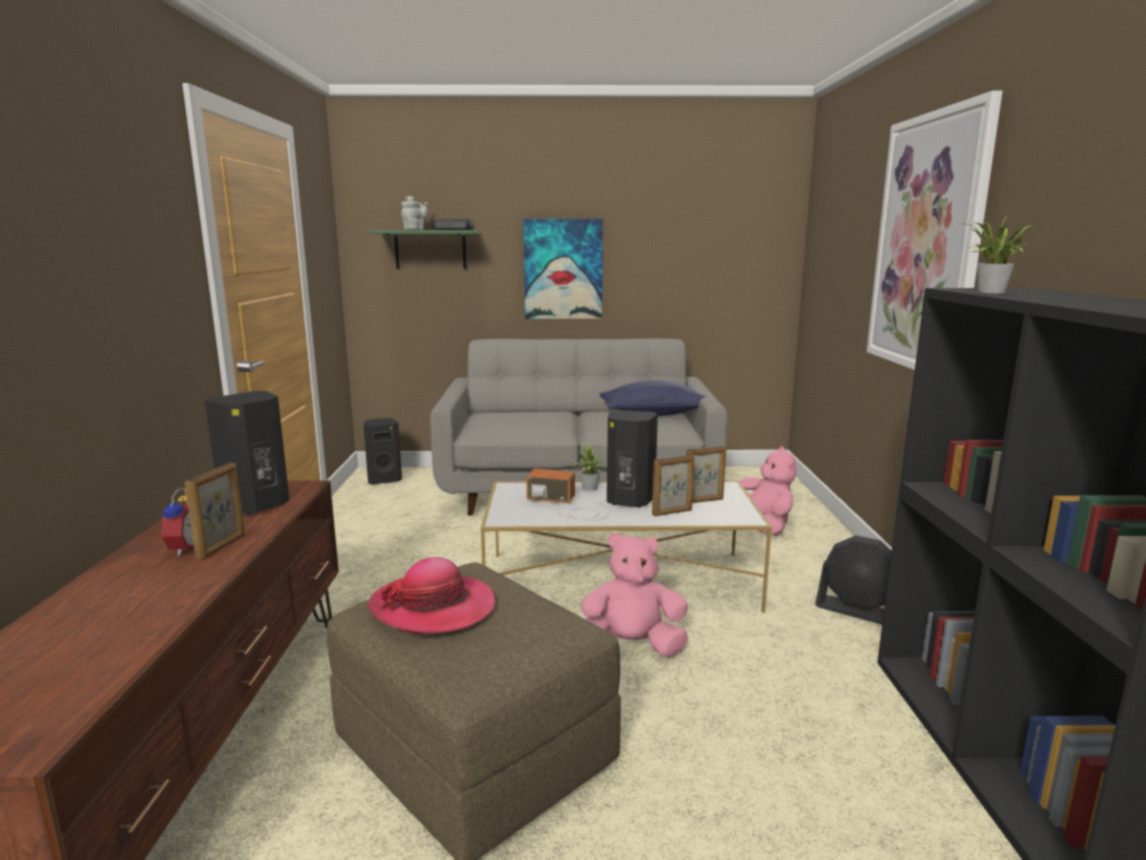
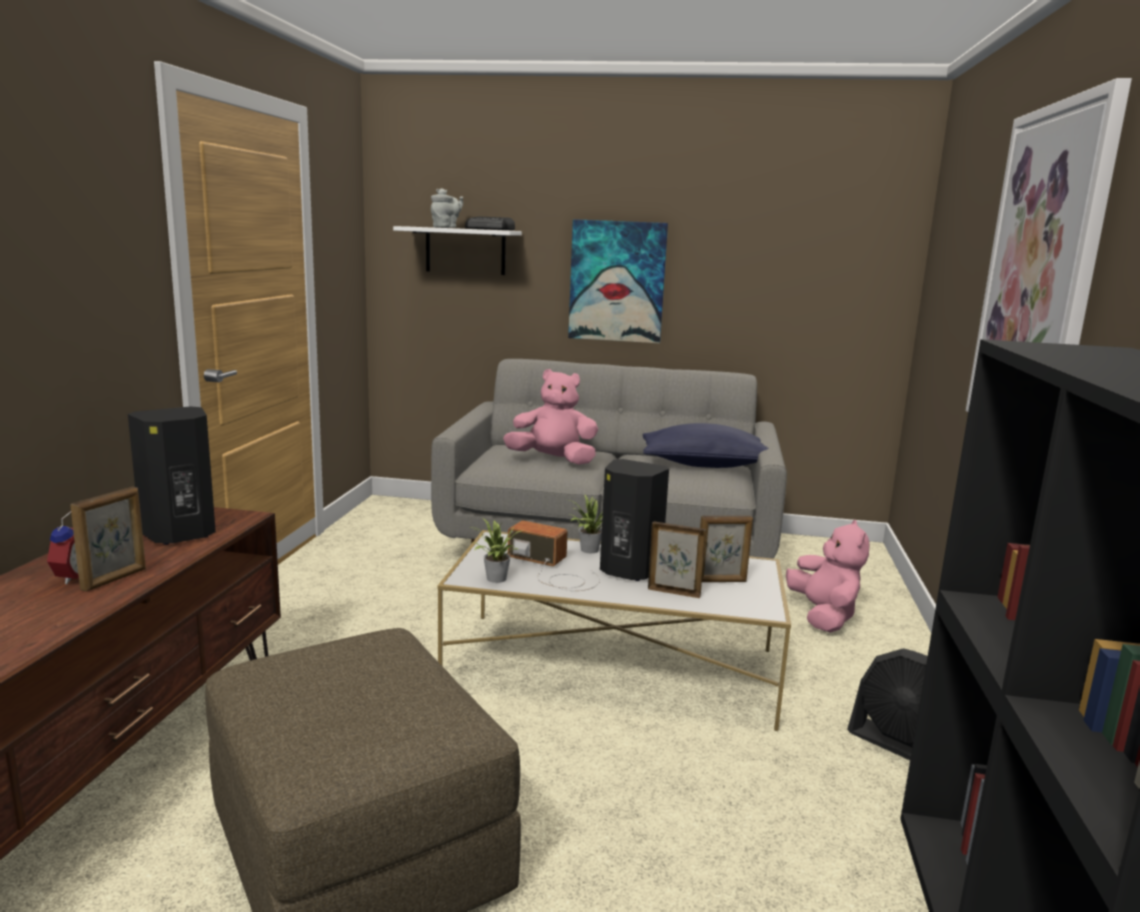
camera: 10 degrees right, 0 degrees up
black speaker [364,418,402,484] -> none
hat [367,557,495,636] -> none
green shelf [369,230,479,269] -> white shelf [393,226,522,275]
pink plush toy [581,532,688,657] -> pink plush toy moved to [503,369,598,465]
picture frame [652,455,694,516] -> picture frame turned 150 degrees counterclockwise [648,521,706,598]
potted plant [967,217,1031,293] -> potted plant moved to [471,518,521,583]

